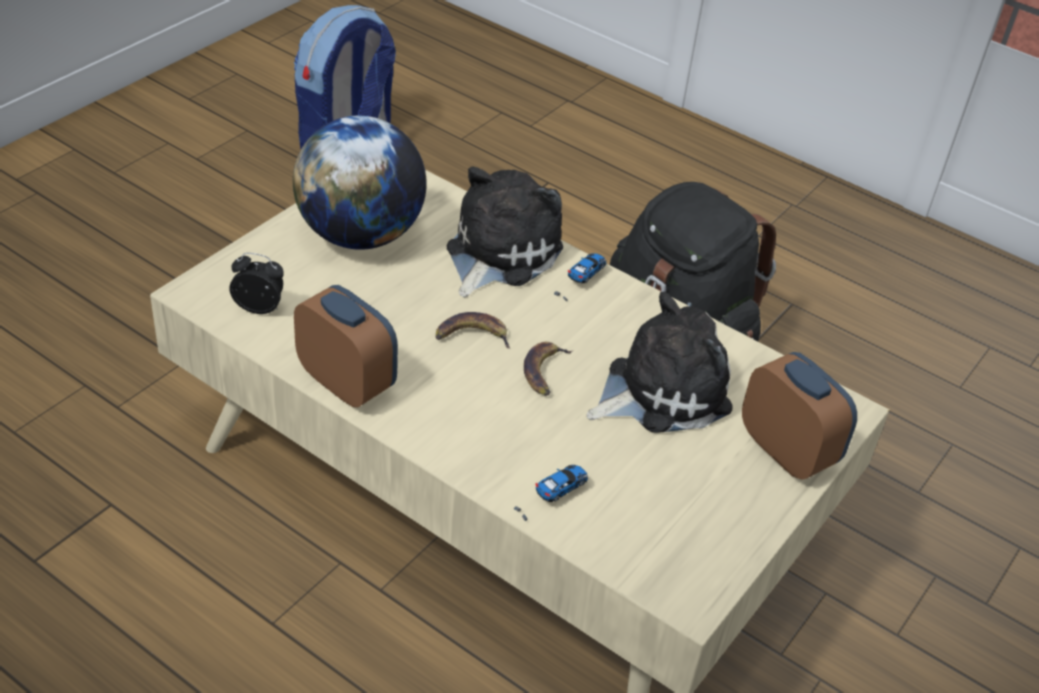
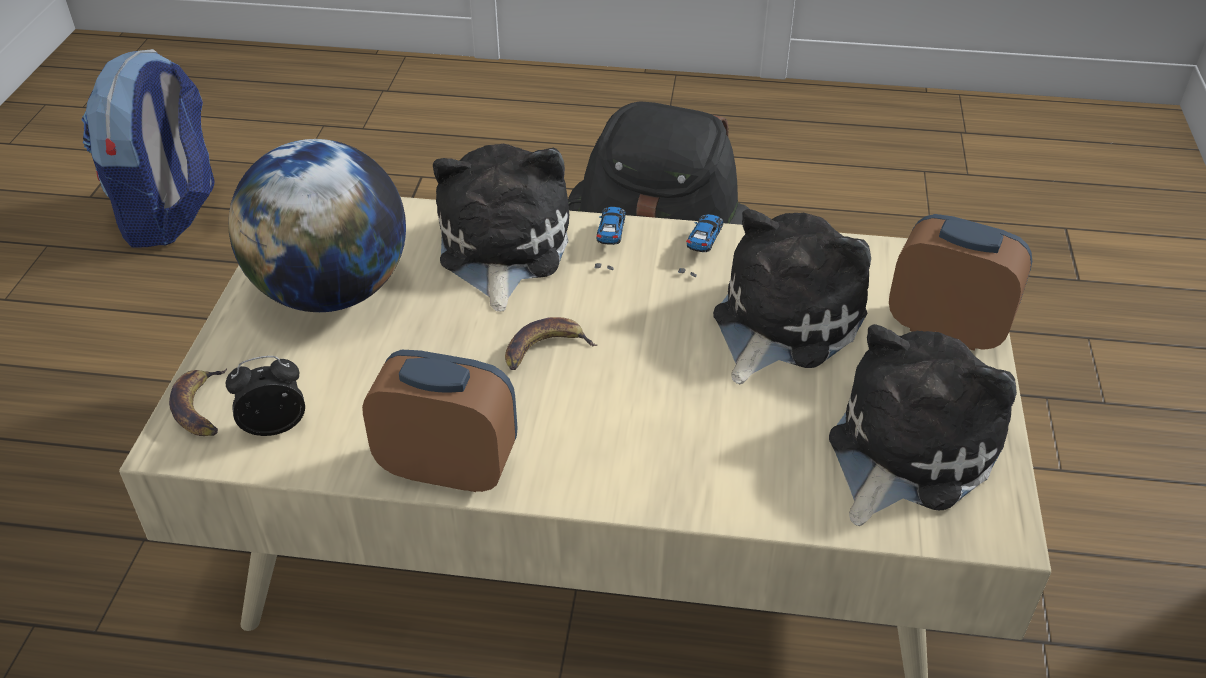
camera: 25 degrees left, 0 degrees up
toy car [513,465,588,521] -> toy car moved to [678,214,723,277]
banana [524,342,573,396] -> banana moved to [169,369,227,436]
none -> plush toy [829,324,1017,526]

